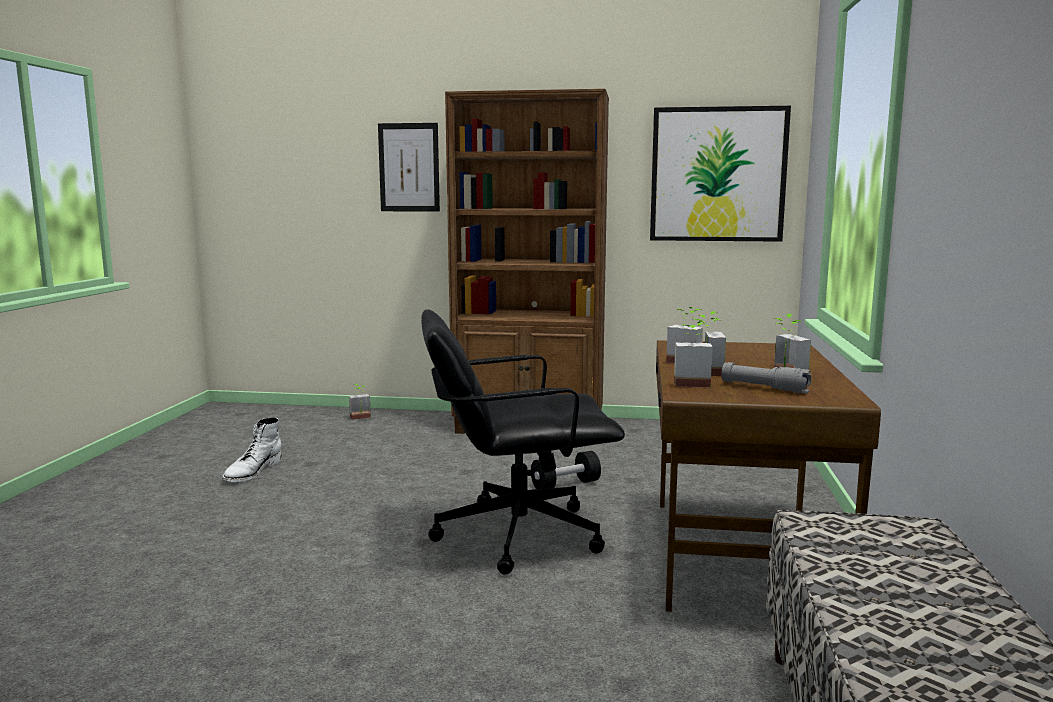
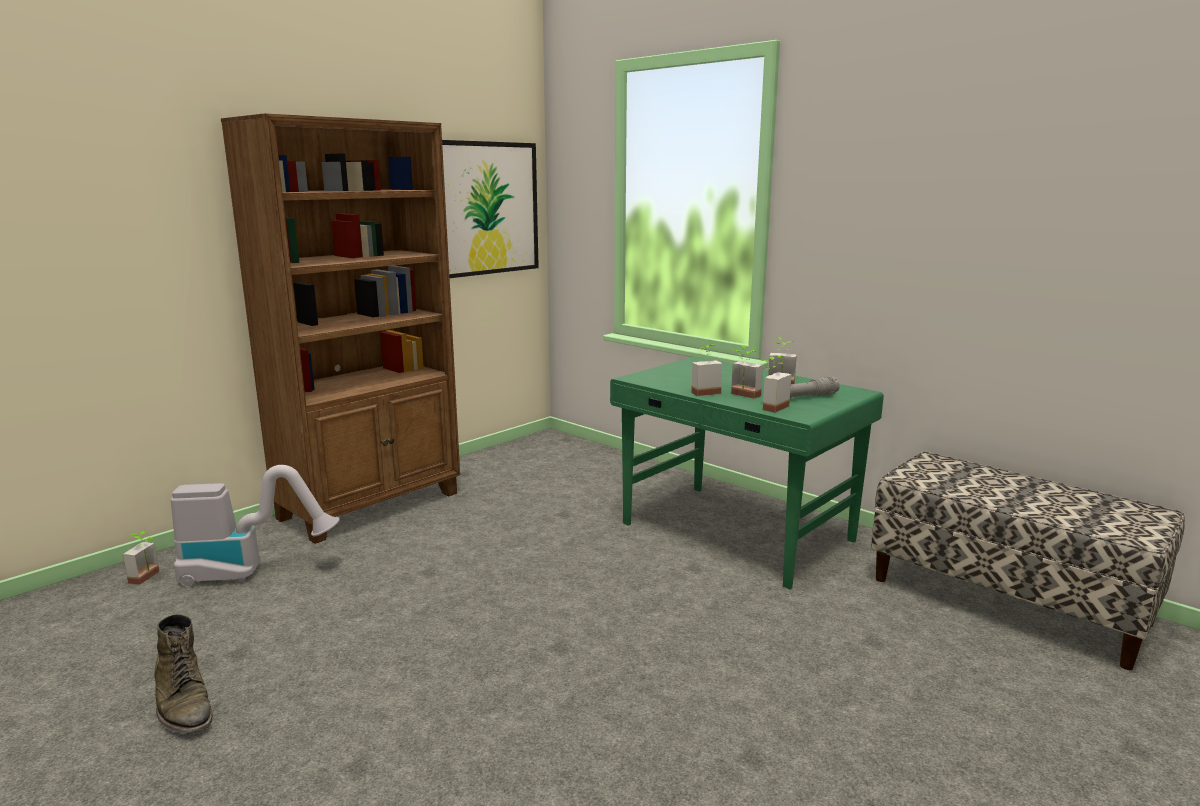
camera: 55 degrees left, 5 degrees up
white boot [222,417,282,482] -> green boot [154,614,212,734]
picture [378,123,440,212] -> none
black office chair [421,309,625,575] -> none
black dumbbell [531,451,601,489] -> none
brown desk [656,340,881,612] -> green desk [610,357,884,589]
none -> vacuum cleaner [171,465,340,587]

